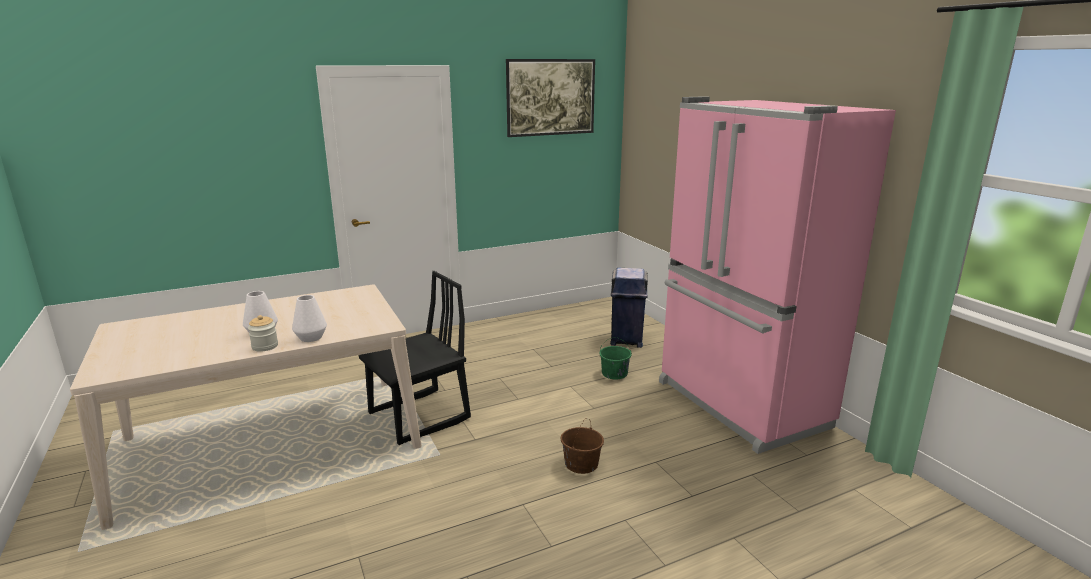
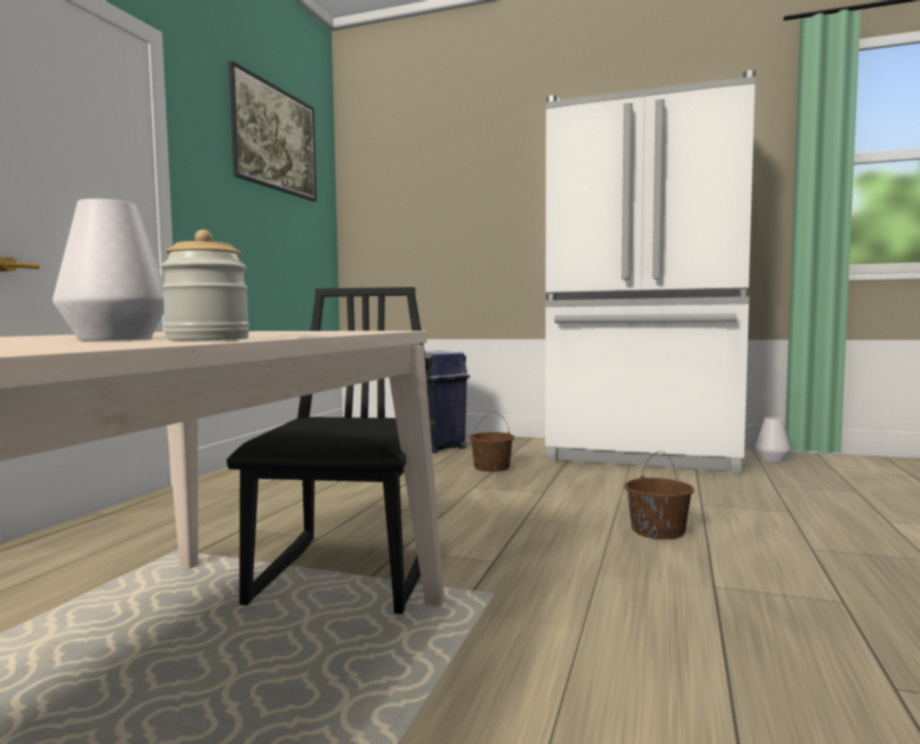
camera: 45 degrees left, 15 degrees down
white vase [292,295,327,342] -> white vase moved to [755,417,791,462]
green bucket [600,337,632,380] -> brown bucket [470,412,514,472]
pink fridge [659,96,896,454] -> white fridge [545,70,756,474]

